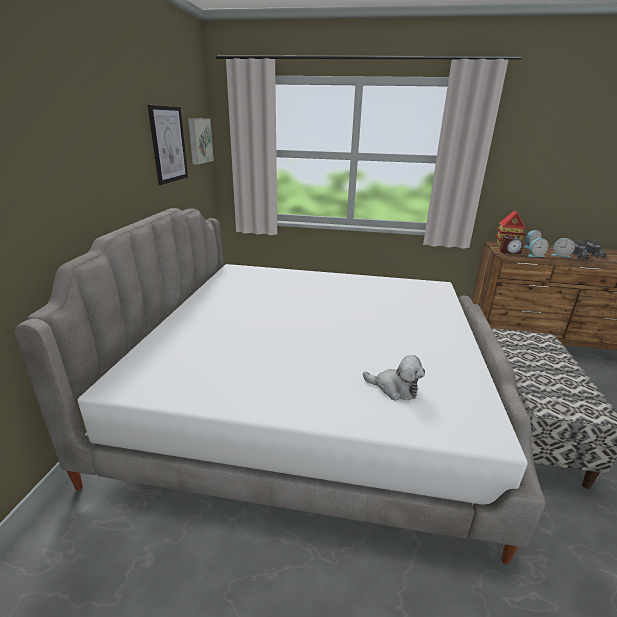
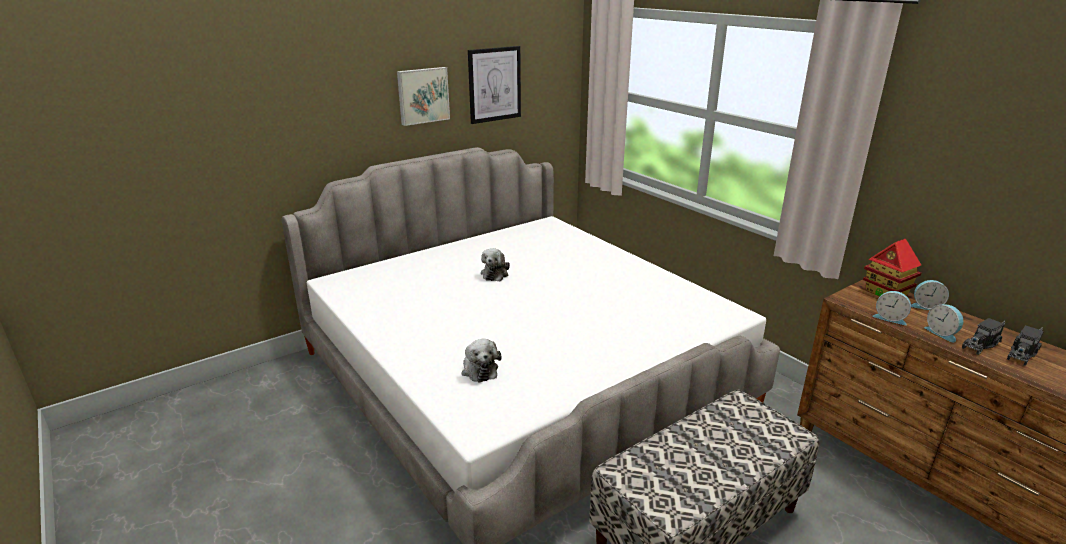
camera: 45 degrees right, 0 degrees up
picture [188,118,214,165] -> picture moved to [397,67,450,126]
alarm clock [500,235,523,254] -> none
none -> plush toy [481,248,510,281]

